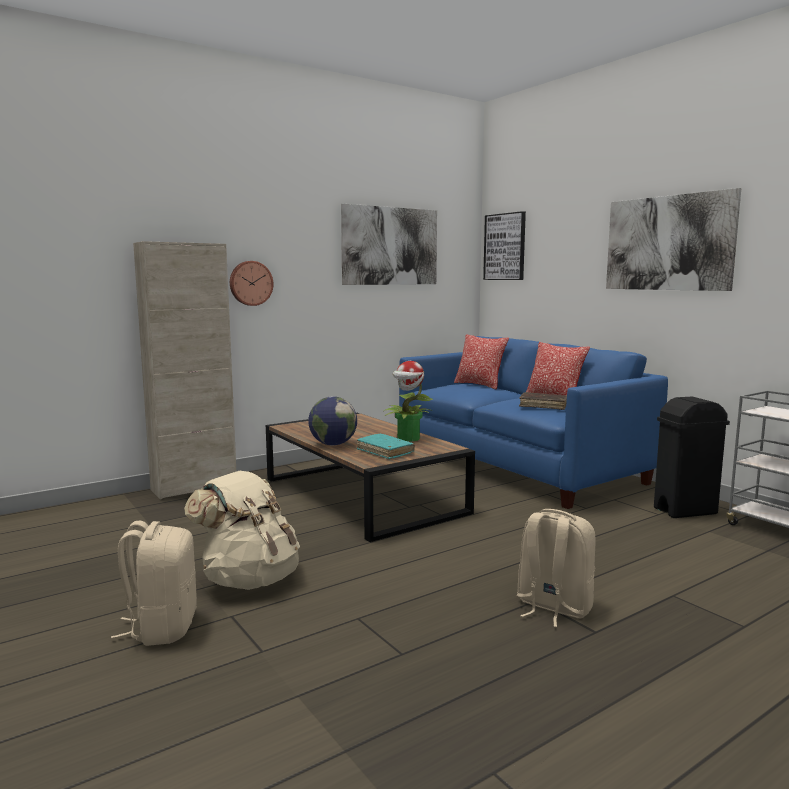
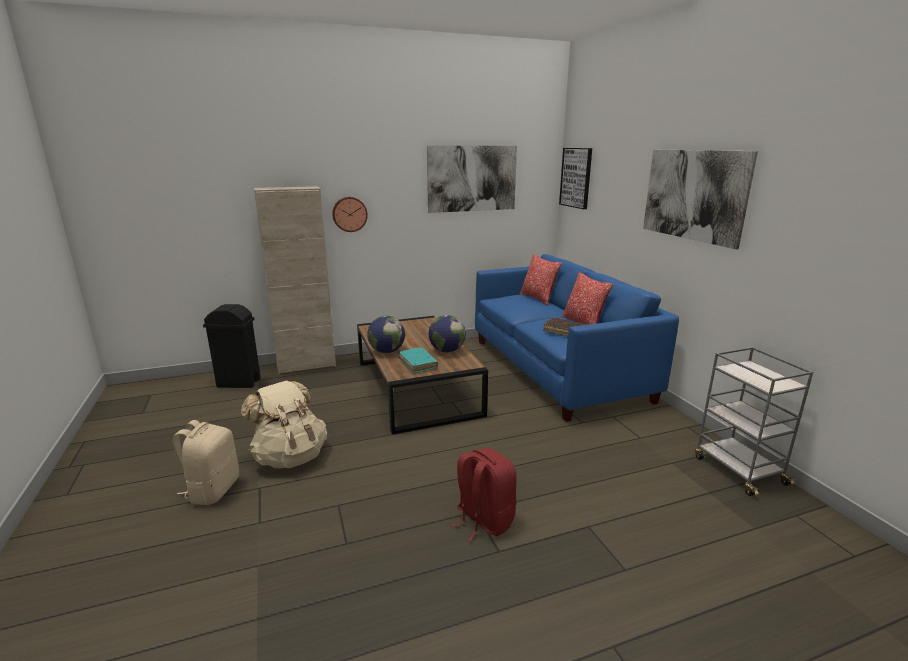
camera: 15 degrees right, 10 degrees up
potted plant [384,361,433,442] -> globe [429,315,466,352]
beige backpack [517,509,596,627] -> red backpack [450,448,517,542]
black trash can [654,397,730,518] -> black trash can moved to [203,304,261,388]

